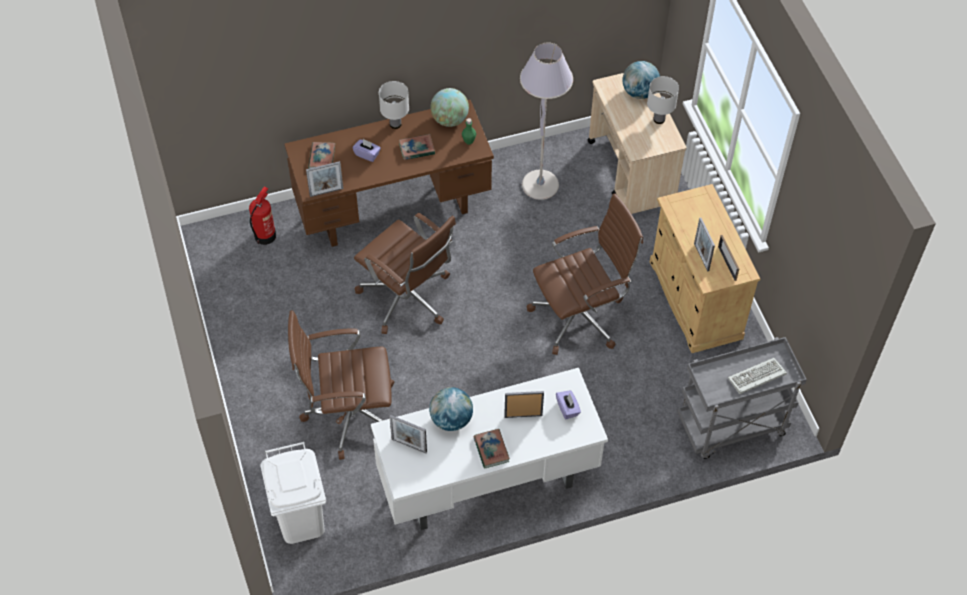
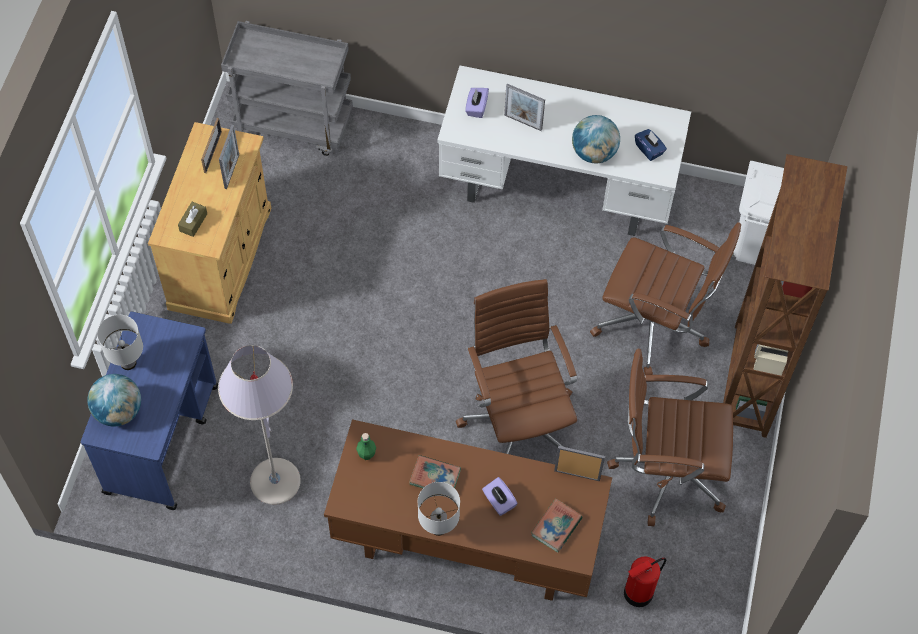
camera: 150 degrees left, 5 degrees up
picture frame [389,415,427,453] -> blue tissue box [635,129,667,161]
globe [430,88,469,127] -> none
book [474,429,510,468] -> none
brown office chair [527,193,643,355] -> brown office chair moved to [607,349,733,526]
beige cart [588,73,687,214] -> blue cart [81,312,218,510]
keyboard [728,358,787,394] -> none
none -> brown tissue box [178,202,207,237]
none -> brown bookcase [723,154,847,438]

